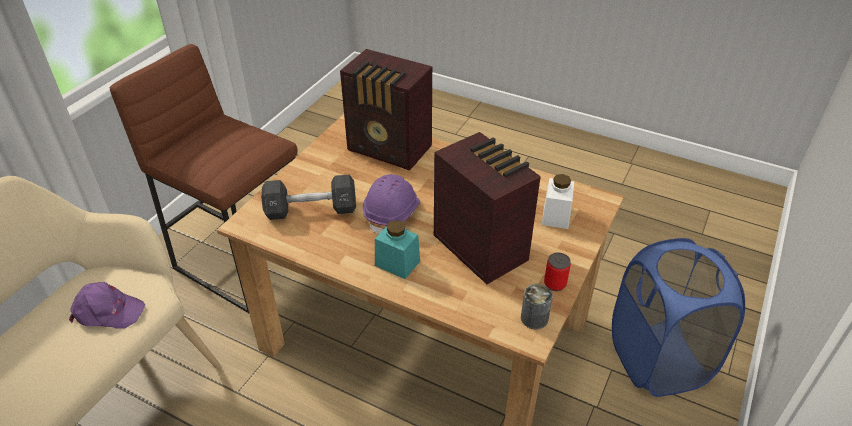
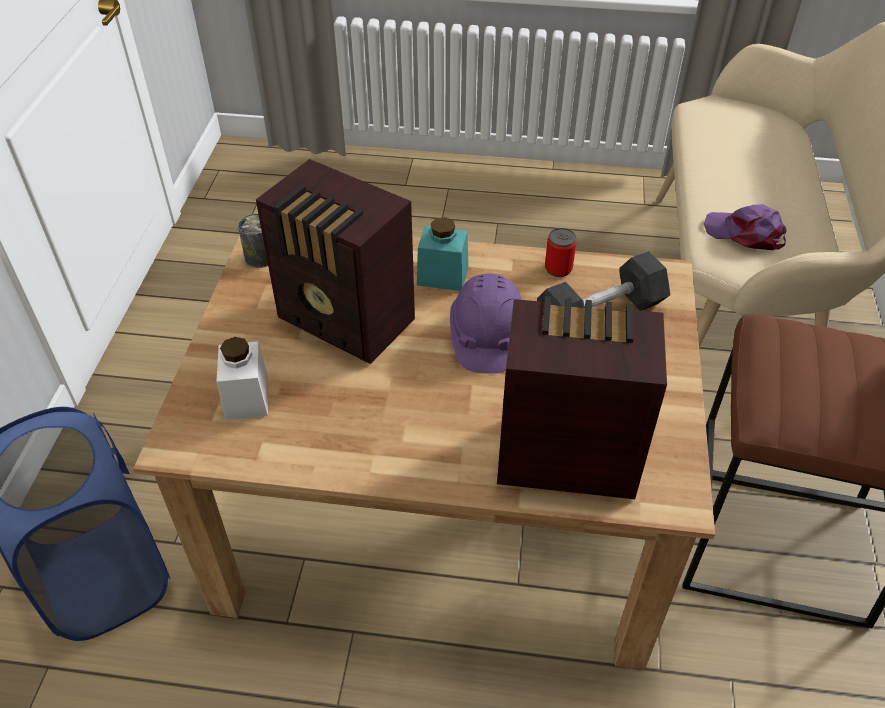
camera: 160 degrees right, 5 degrees up
purple cap [69,282,145,329] -> purple cap turned 45 degrees clockwise [704,204,786,250]
can [544,252,571,291] -> can moved to [545,228,576,277]

